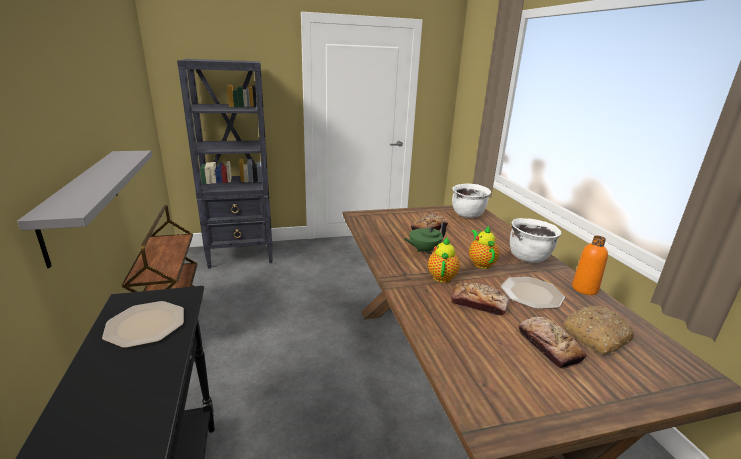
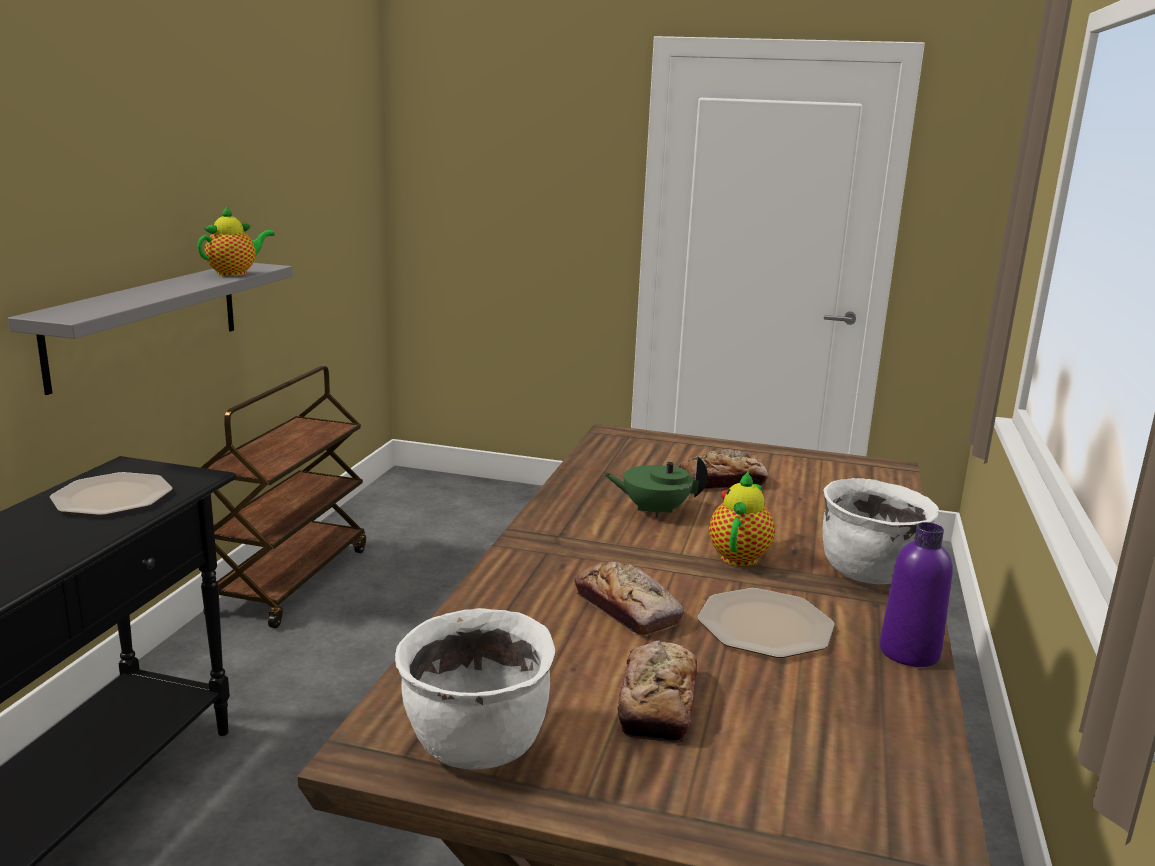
camera: 30 degrees right, 5 degrees down
black bookcase [177,59,273,269] -> none
teapot [428,236,460,283] -> teapot moved to [197,206,275,276]
white cooking pot [452,183,491,218] -> white cooking pot moved to [395,608,555,769]
bread [563,306,634,355] -> none
orange bottle [572,236,608,295] -> purple bottle [880,522,952,667]

